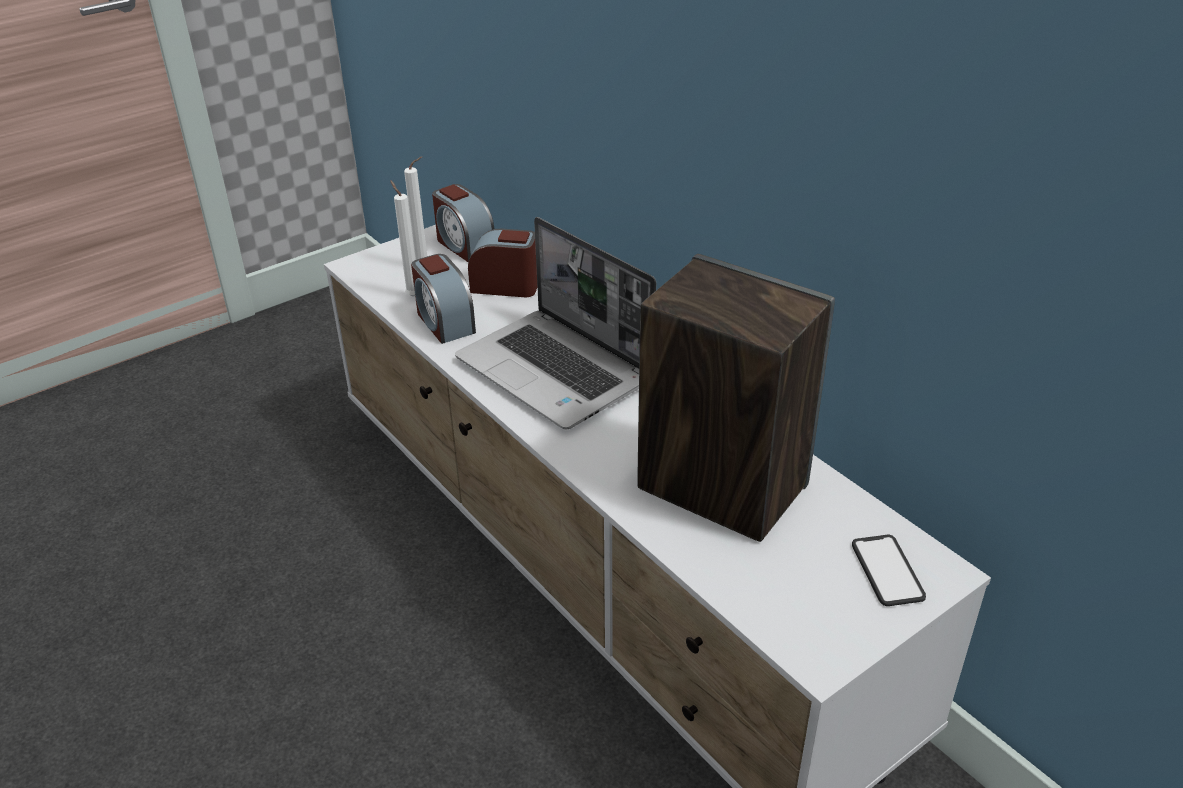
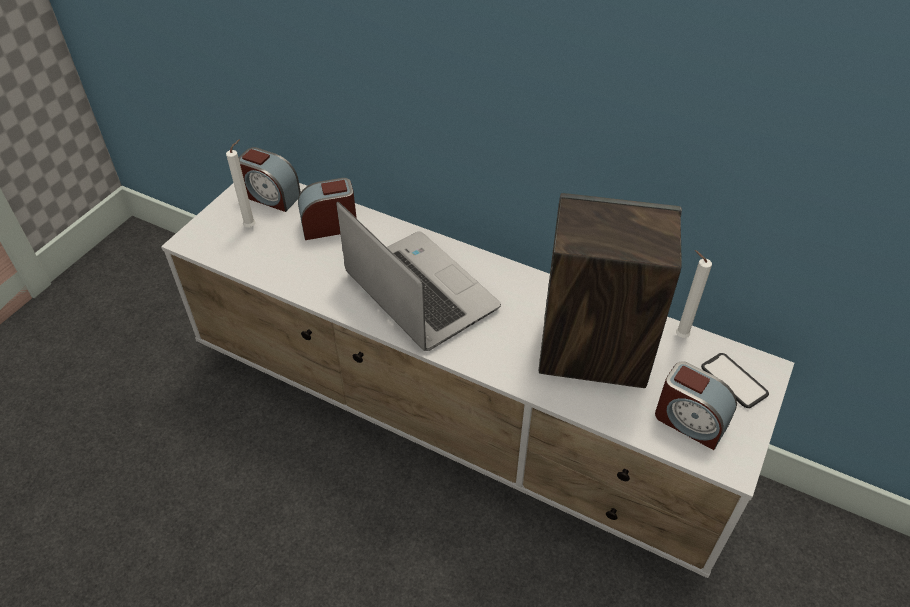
camera: 25 degrees left, 10 degrees up
white candle [390,180,415,297] -> white candle moved to [676,250,712,338]
alarm clock [411,254,476,344] -> alarm clock moved to [655,361,737,450]
laptop [455,217,656,429] -> laptop turned 150 degrees counterclockwise [336,202,501,351]

